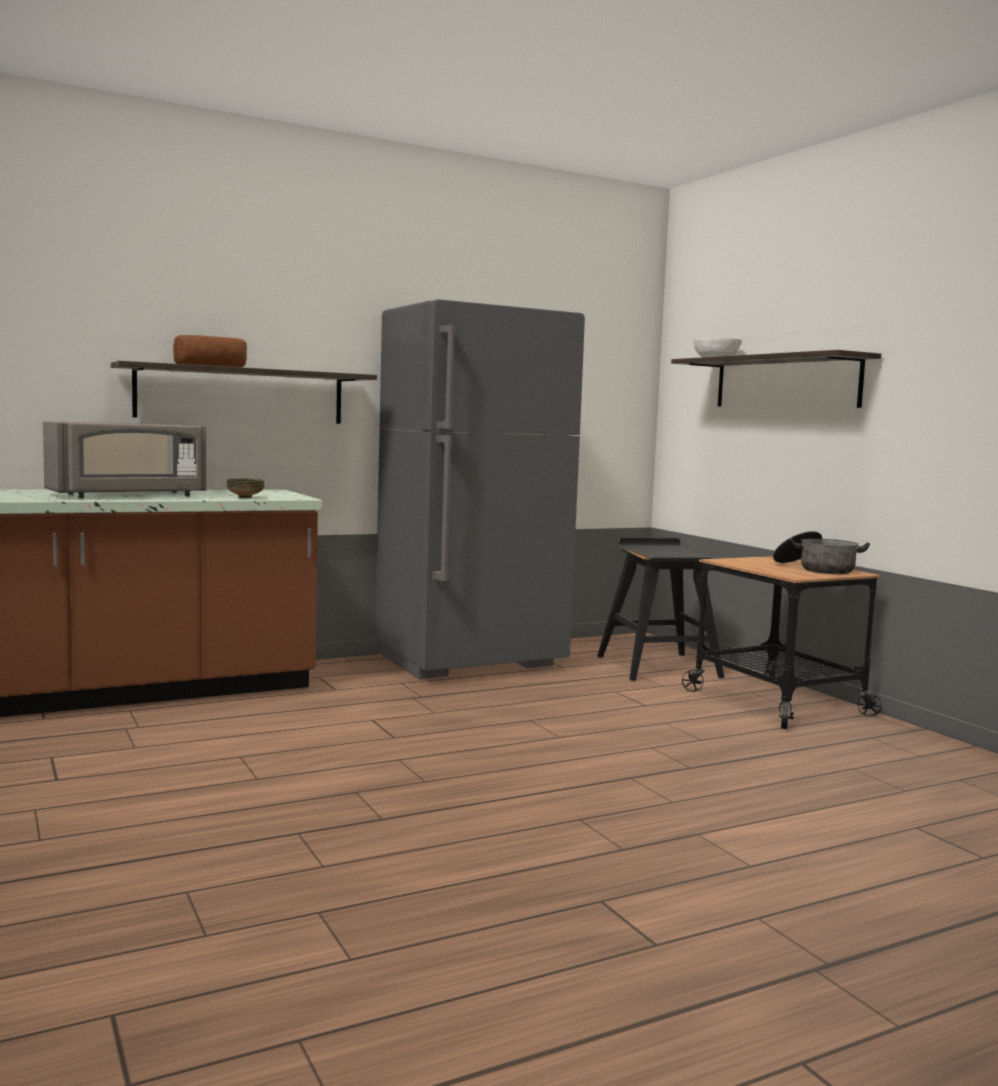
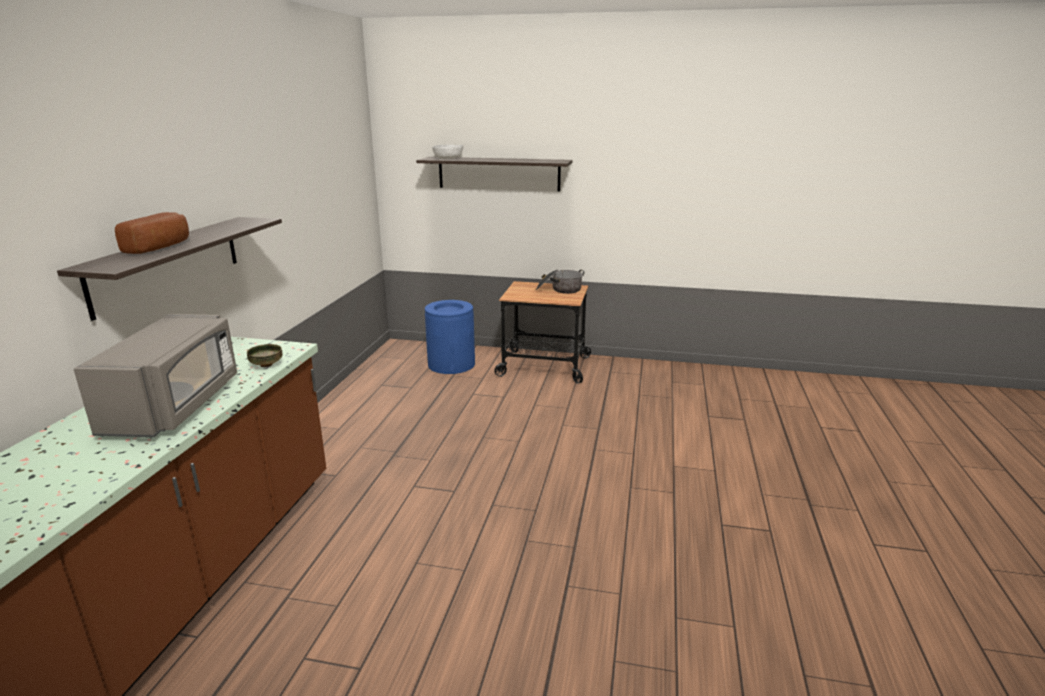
camera: 50 degrees left, 15 degrees up
grey fridge [375,299,585,679] -> none
black stool [597,538,724,681] -> blue trash can [425,300,475,374]

